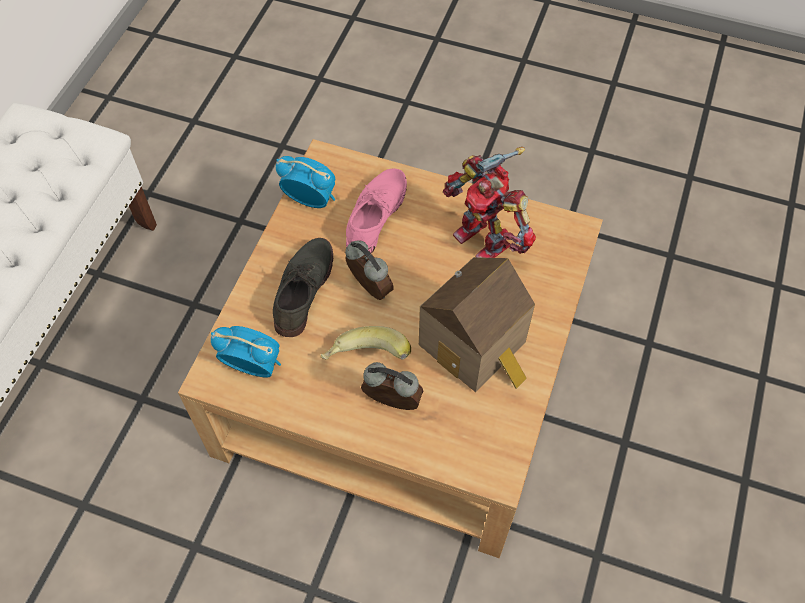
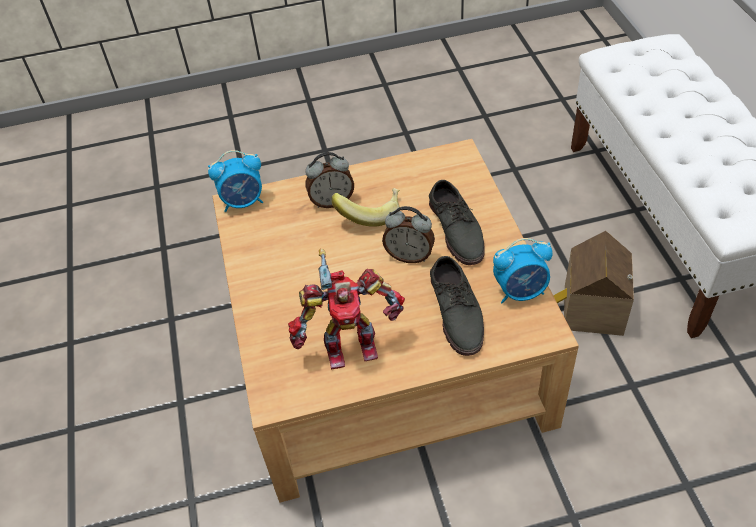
camera: 150 degrees right, 10 degrees down
alarm clock [211,326,281,378] -> alarm clock moved to [208,150,263,212]
pink shoe [346,169,407,253] -> grey shoe [430,256,484,356]
toy house [419,257,535,392] -> toy house moved to [553,231,634,336]
toy robot [443,147,536,258] -> toy robot turned 150 degrees clockwise [288,249,405,370]

